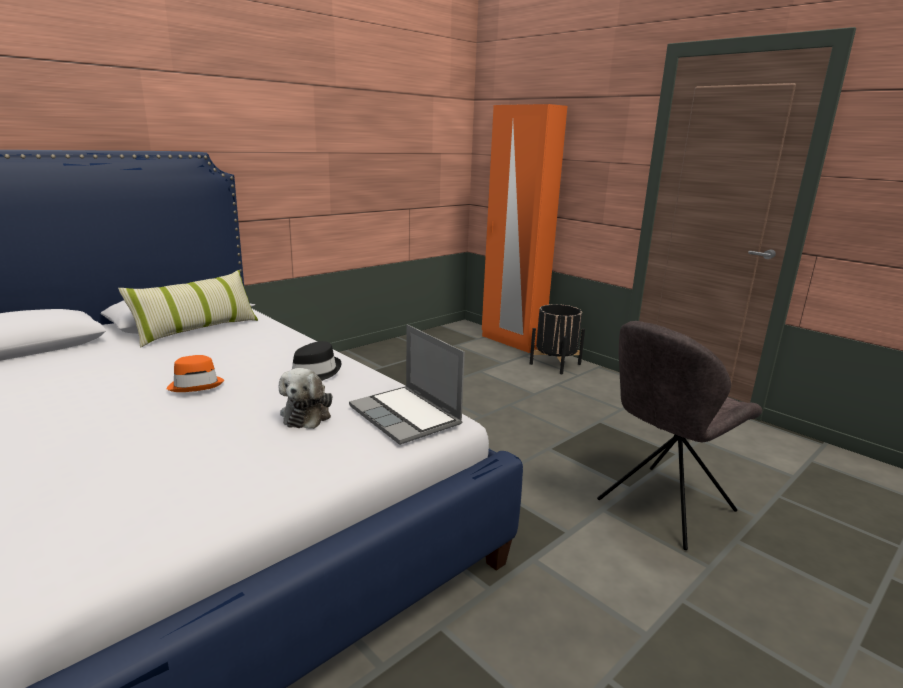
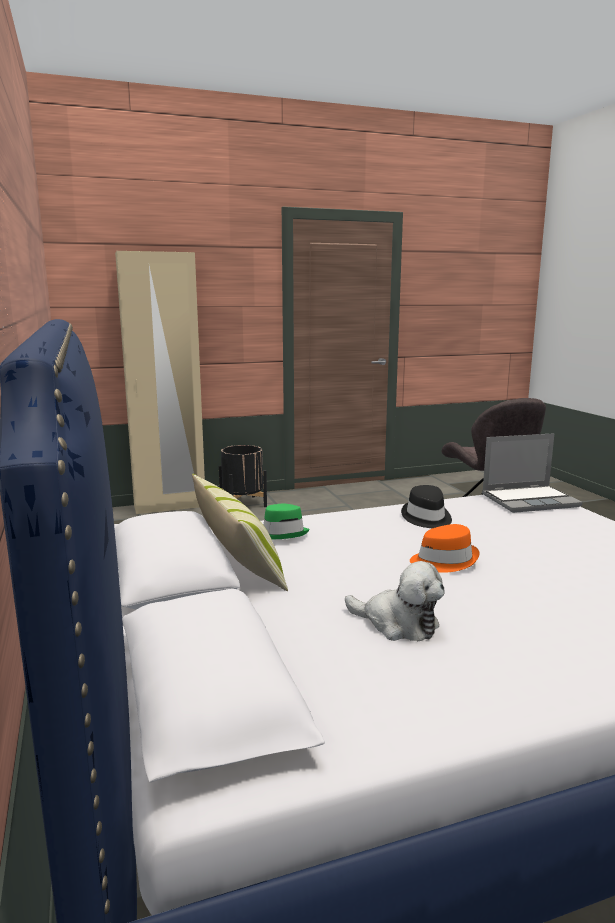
camera: 65 degrees left, 5 degrees down
plush toy [279,368,332,429] -> plush toy moved to [345,561,445,641]
orange wardrobe [482,104,567,353] -> beige wardrobe [115,251,205,514]
none -> green hat [264,504,310,539]

